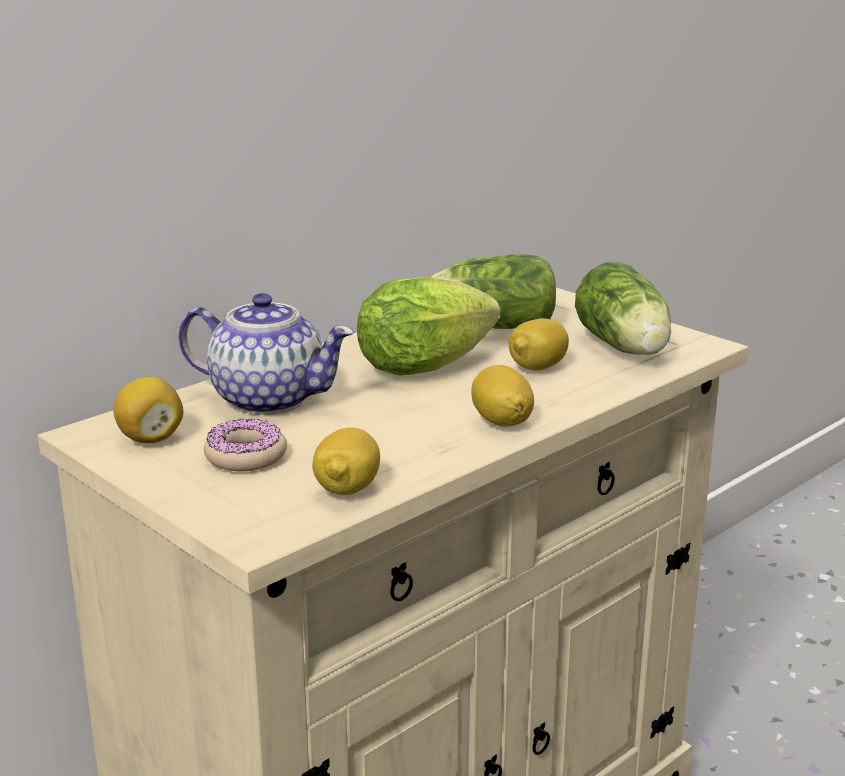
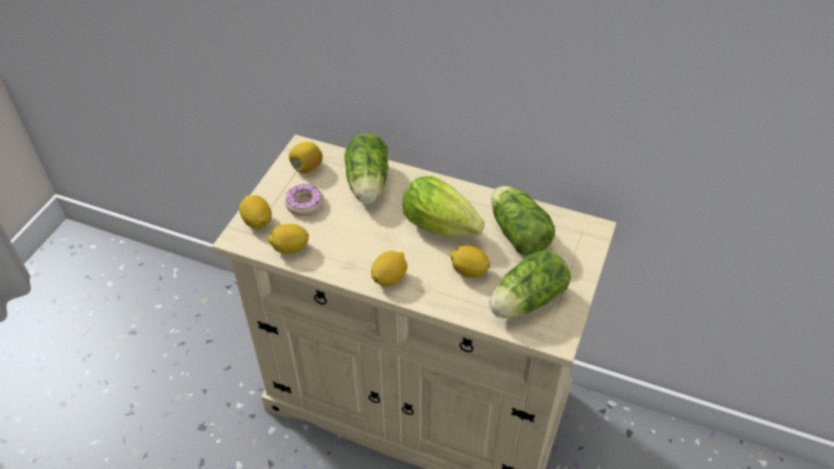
camera: 65 degrees right, 25 degrees up
teapot [178,293,354,415] -> lettuce [344,134,388,204]
none -> lemon [239,195,272,229]

